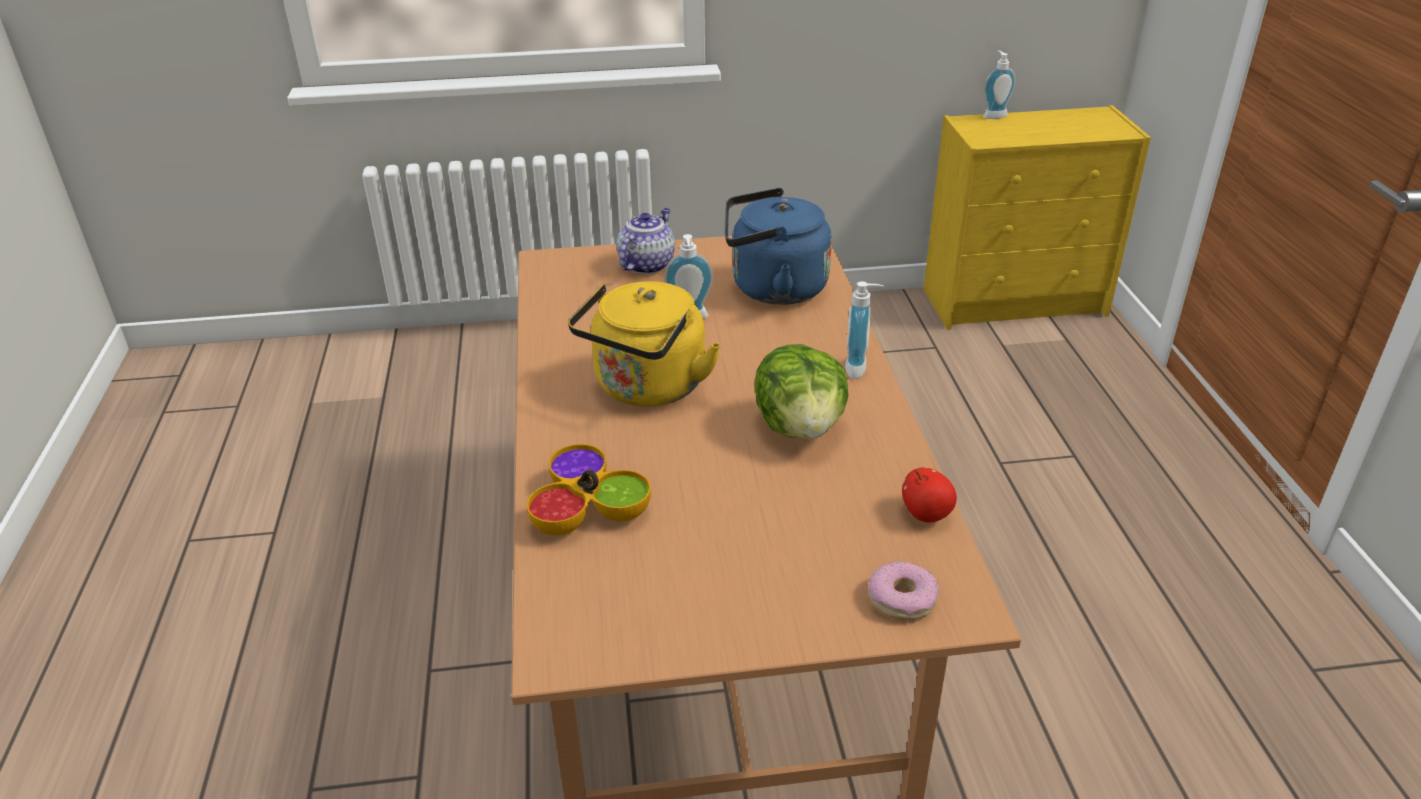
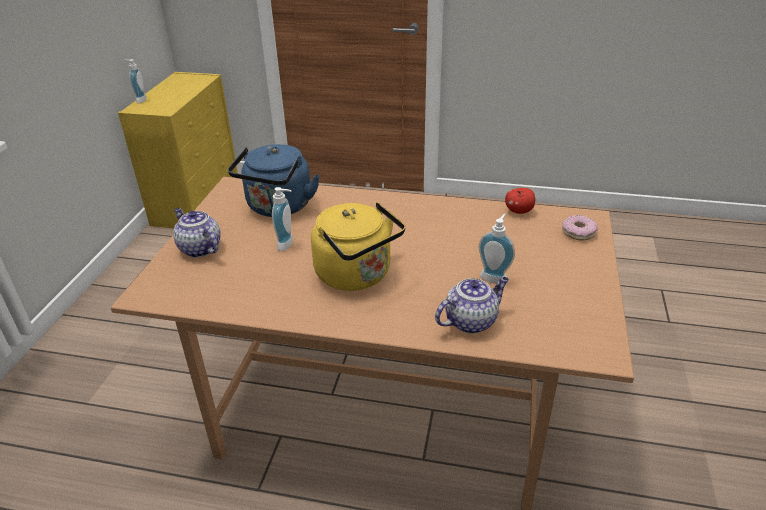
camera: 70 degrees left, 0 degrees up
bowl [527,444,651,535] -> teapot [435,277,509,334]
lettuce [754,344,849,439] -> none
soap dispenser [845,281,884,379] -> soap dispenser moved to [479,213,515,284]

